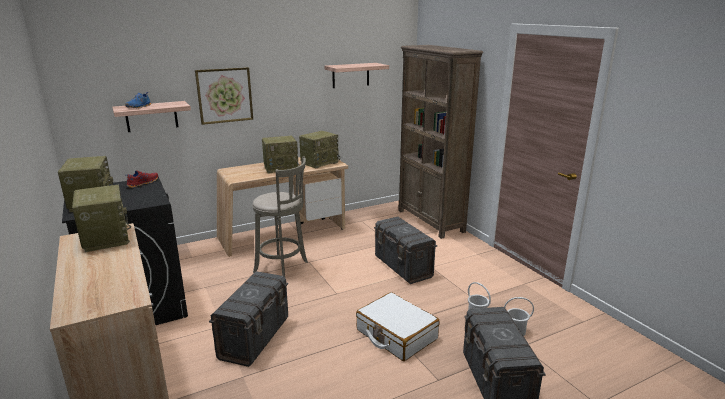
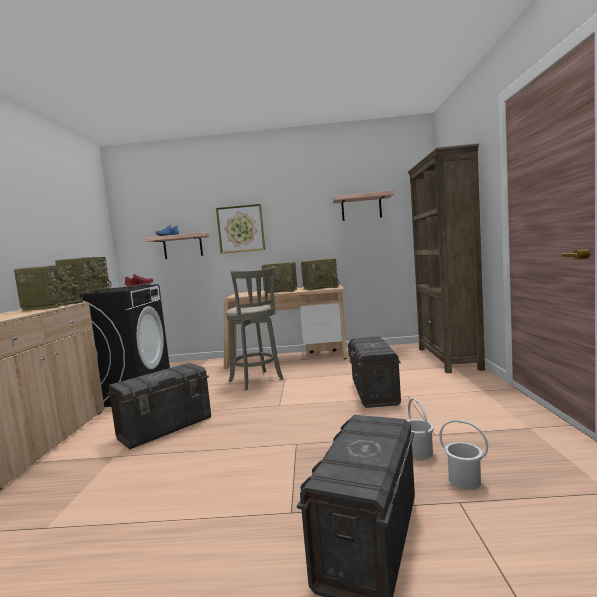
camera: 30 degrees right, 15 degrees down
white suitcase [356,292,439,361] -> none

